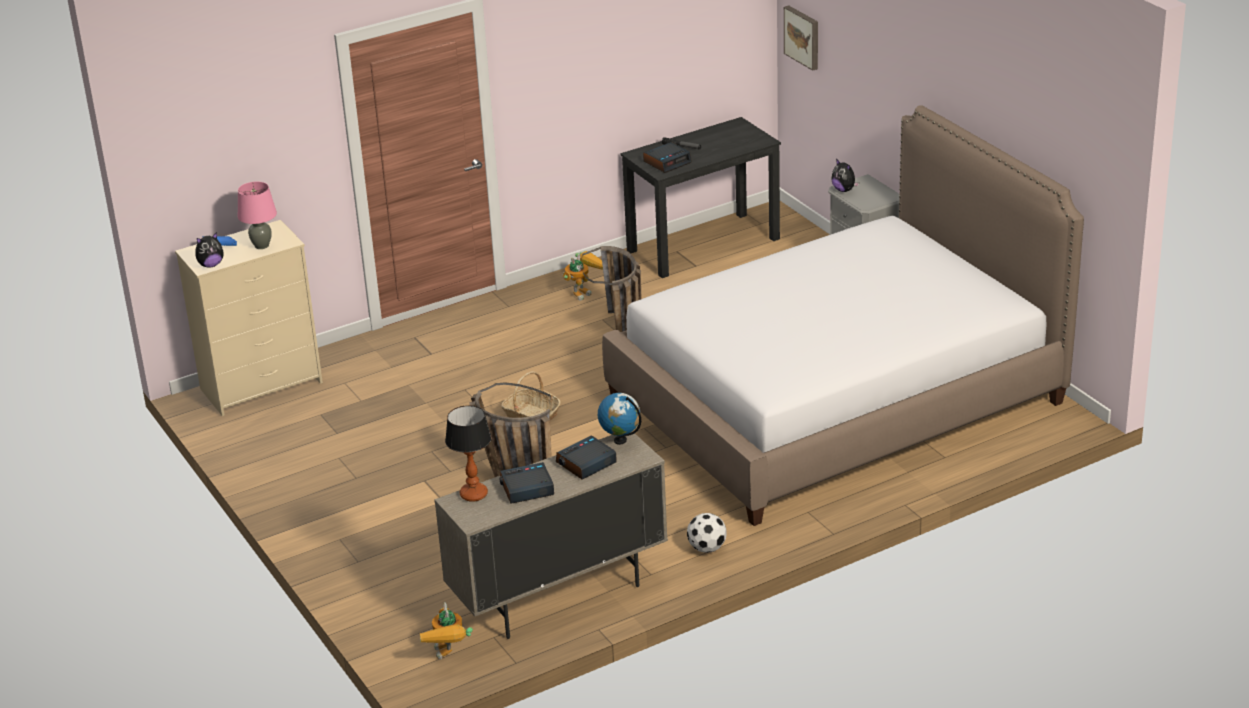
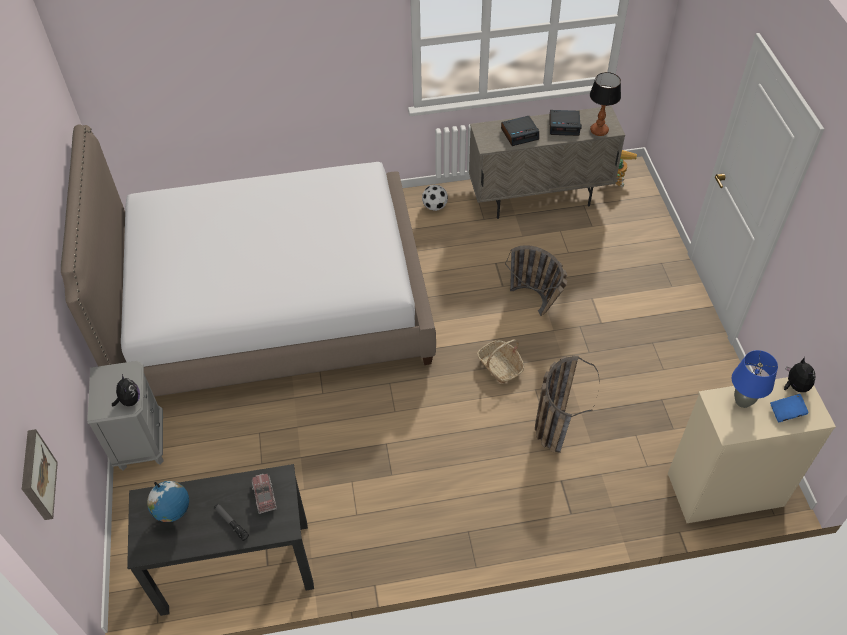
camera: 160 degrees left, 20 degrees up
plush toy [196,232,224,268] -> plush toy turned 90 degrees clockwise [784,357,815,392]
pink table lamp [238,182,277,249] -> blue table lamp [732,350,778,408]
toy robot [563,251,603,301] -> none
basket [582,246,642,332] -> basket moved to [535,355,600,453]
globe [598,393,641,445] -> globe moved to [147,481,189,522]
alarm clock [643,142,692,173] -> toy truck [252,474,277,514]

